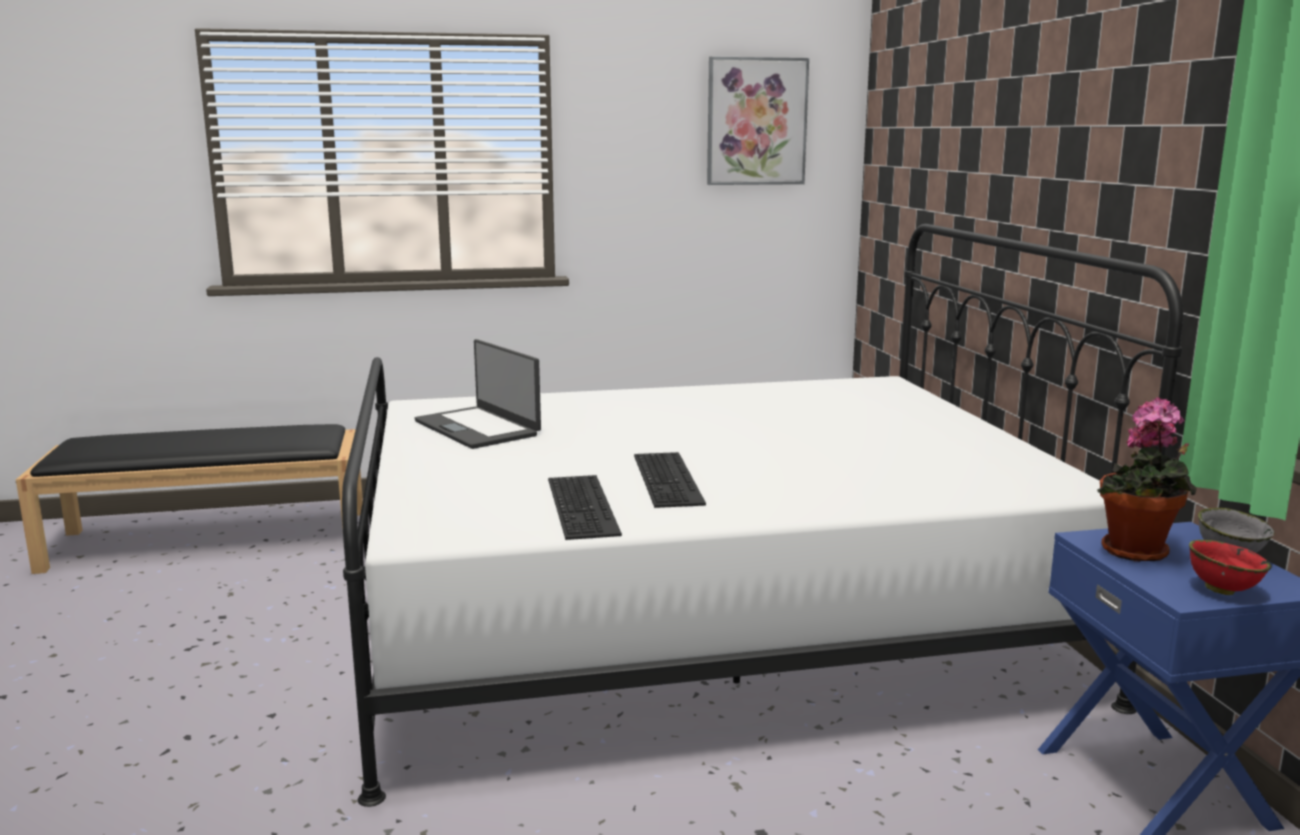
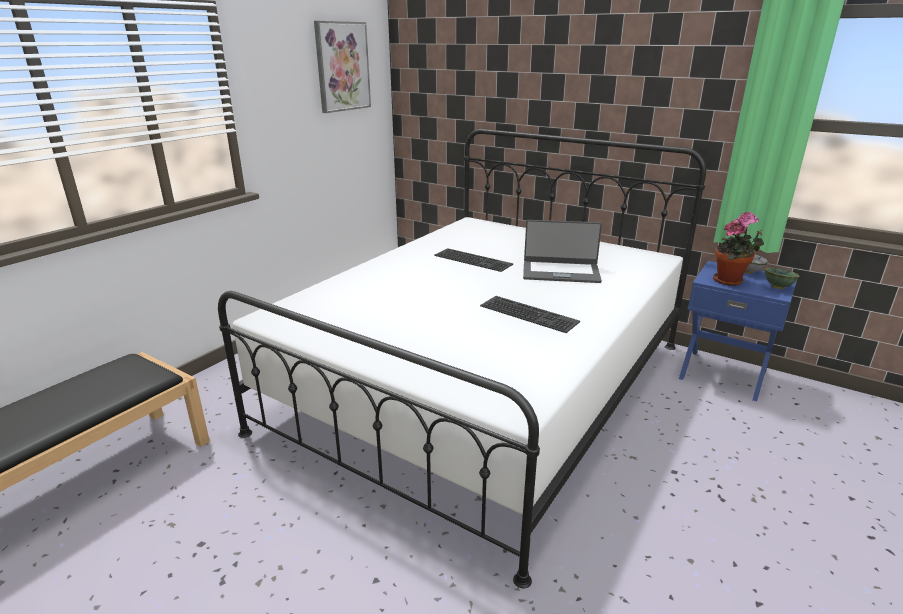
camera: 45 degrees left, 10 degrees up
laptop [415,339,541,449] -> laptop moved to [523,220,602,283]
keyboard [548,475,622,540] -> keyboard moved to [434,248,513,272]
red bowl [1189,540,1272,595] -> green bowl [765,268,800,289]

